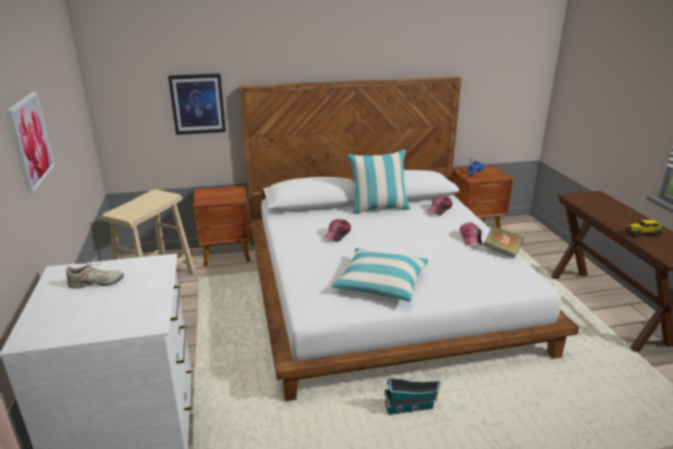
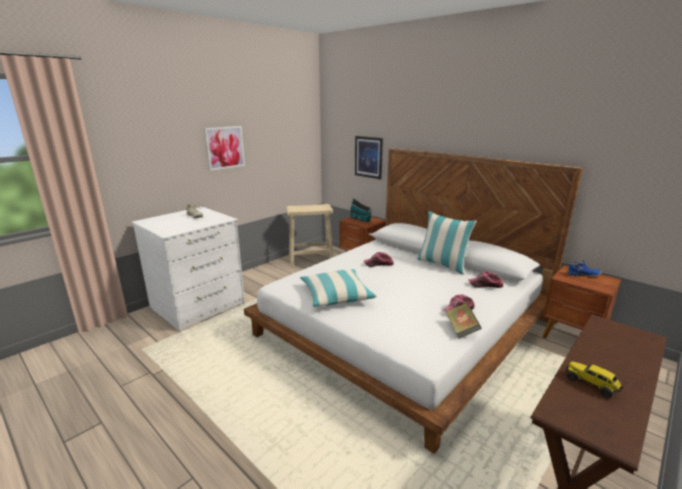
camera: 55 degrees right, 5 degrees down
toy house [384,378,441,415] -> toy house moved to [349,198,372,222]

